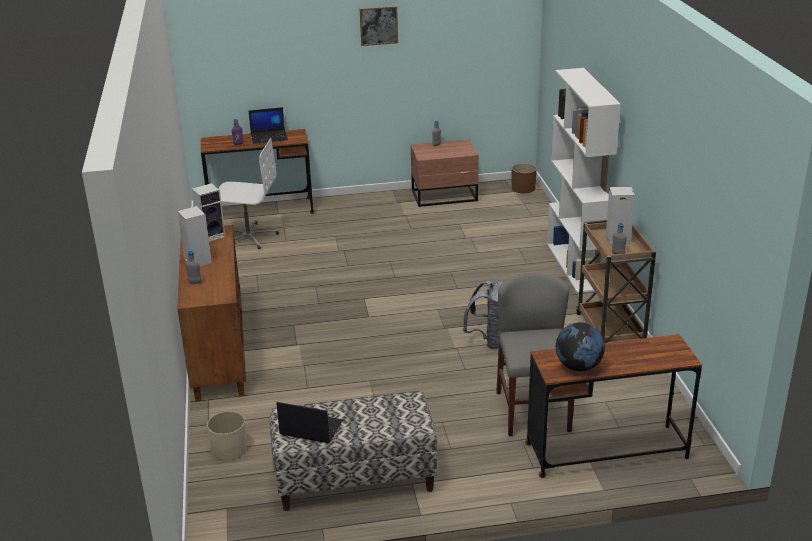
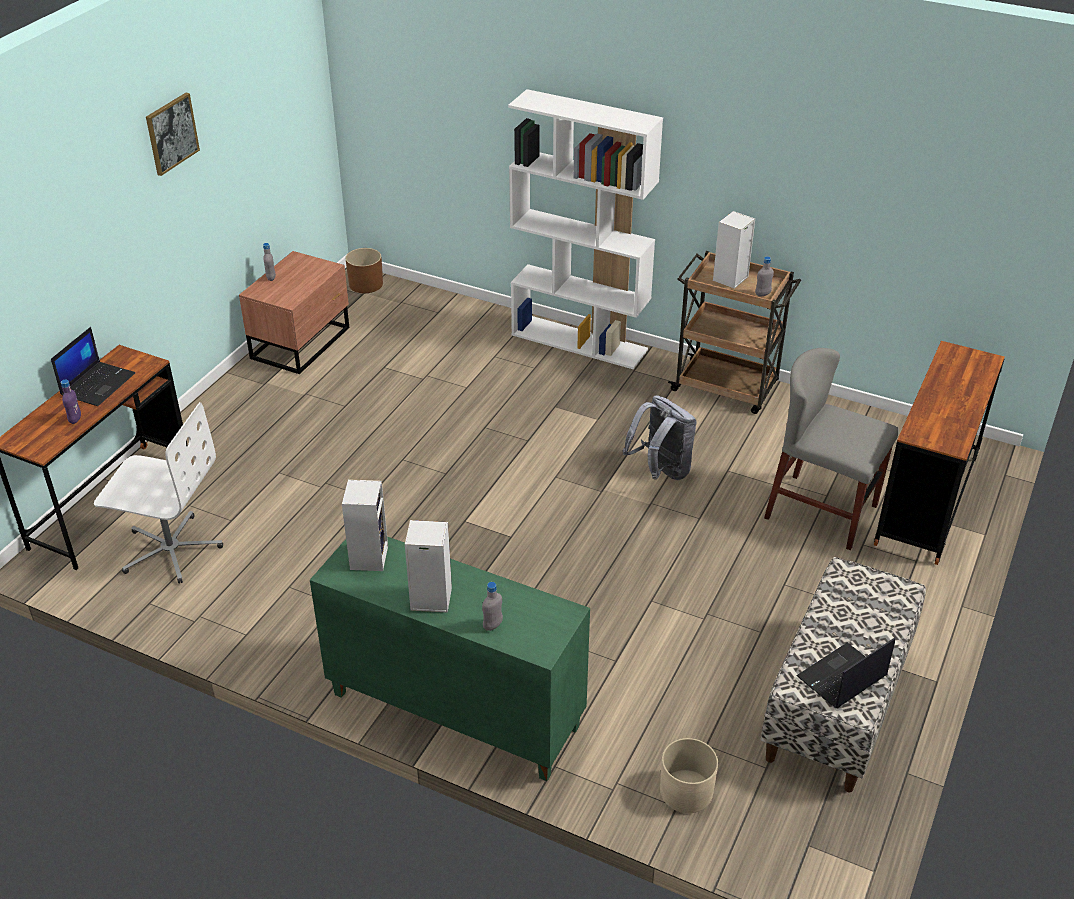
camera: 55 degrees left, 10 degrees up
brown cabinet [177,225,246,402] -> green cabinet [310,537,590,781]
white office chair [218,138,279,249] -> white office chair turned 60 degrees clockwise [94,402,223,584]
globe [556,323,605,371] -> none

